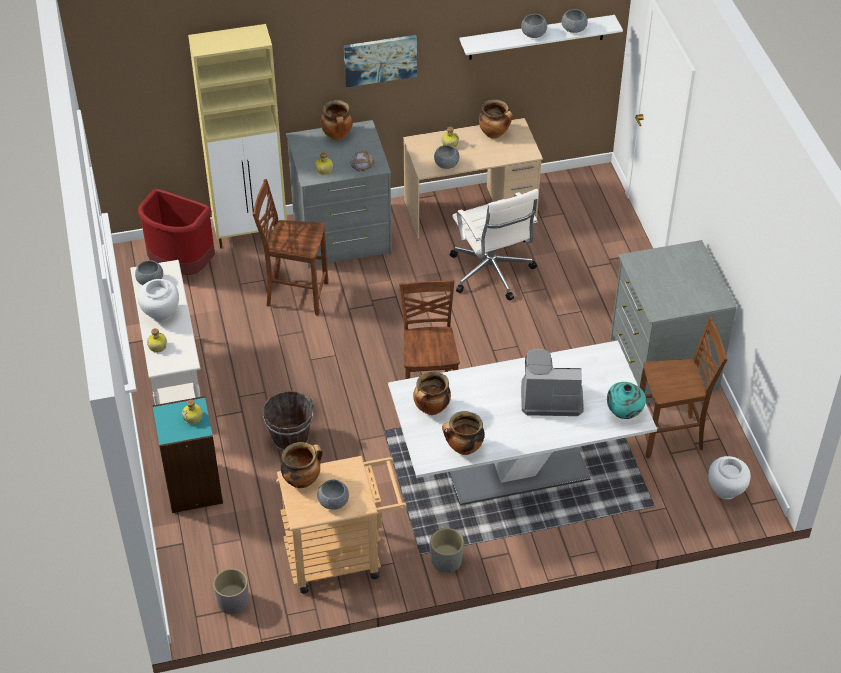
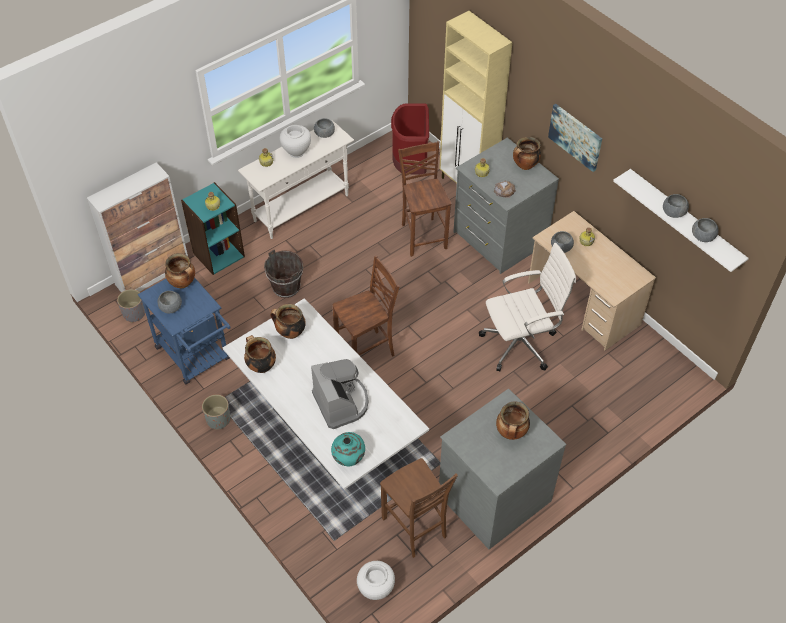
camera: 65 degrees right, 5 degrees up
beige cart [276,456,407,594] -> blue cart [138,277,231,384]
white office chair [450,189,539,301] -> white office chair turned 150 degrees counterclockwise [479,243,576,371]
cooking pot [479,99,513,139] -> cooking pot moved to [496,401,530,440]
none -> cabinet [87,162,188,292]

